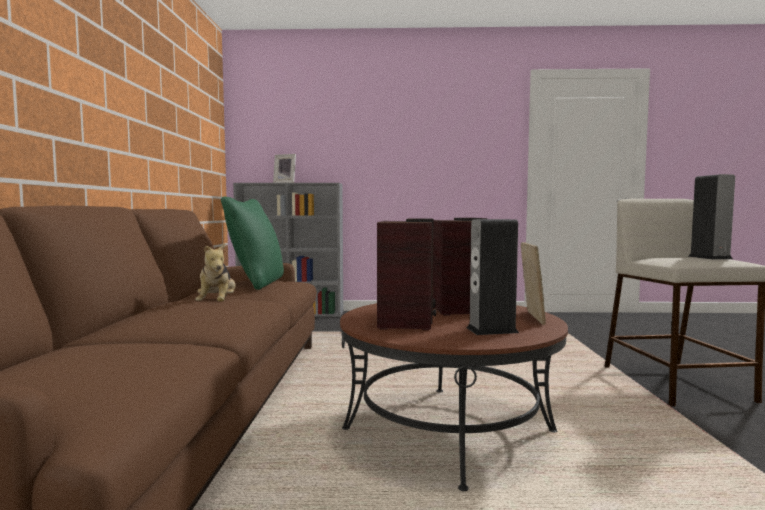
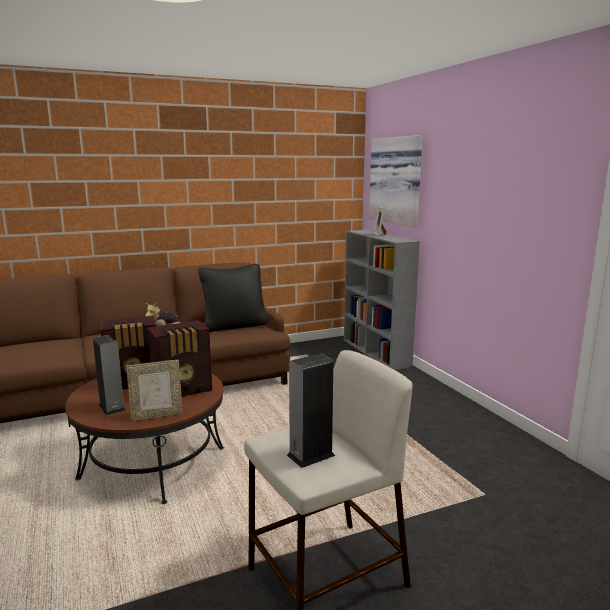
camera: 65 degrees right, 10 degrees up
green pillow [221,196,284,290] -> black pillow [198,264,268,332]
none -> picture [369,135,423,227]

